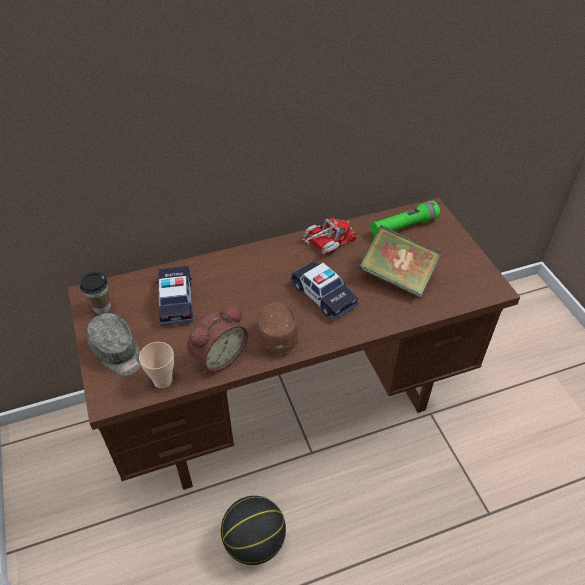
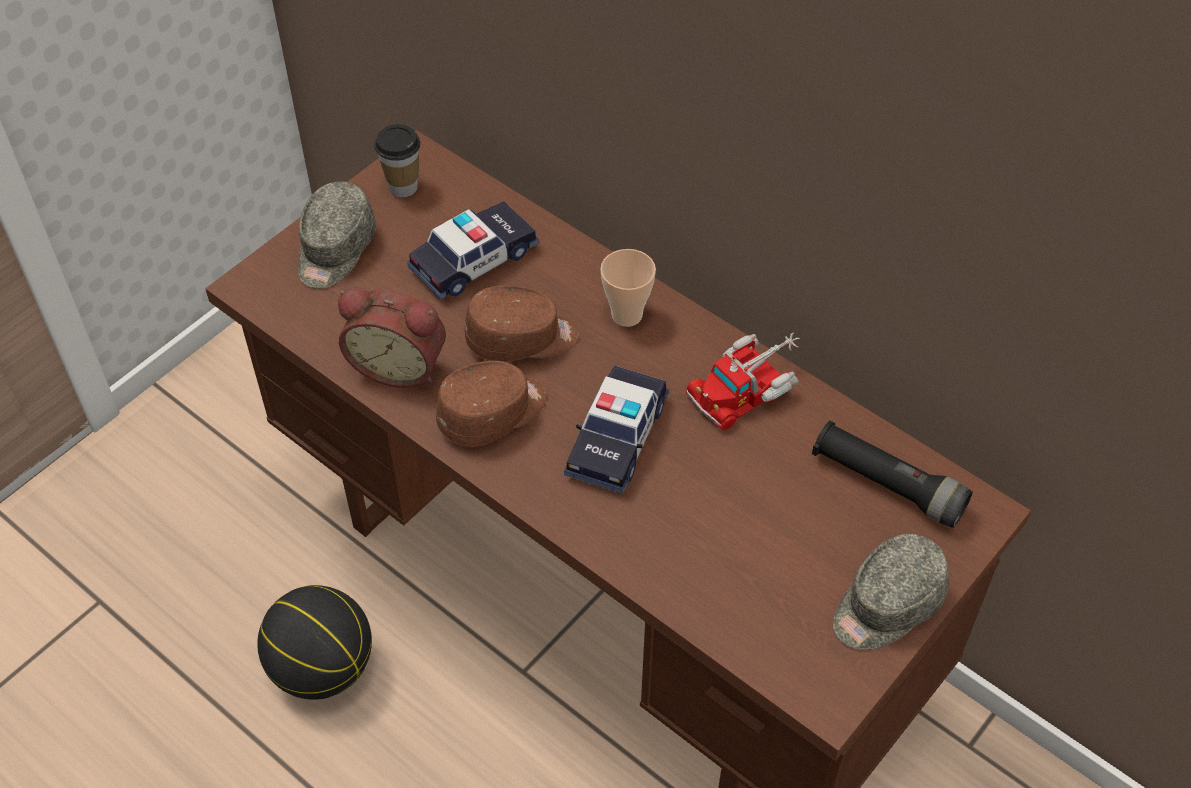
camera: 60 degrees right, 5 degrees up
cup [139,342,174,388] -> cup moved to [600,249,656,327]
toy truck [303,218,356,254] -> toy truck turned 120 degrees clockwise [686,333,800,430]
book [360,225,442,297] -> none
green flashlight [370,201,440,236] -> black flashlight [812,421,973,528]
none -> brown cap [465,285,579,362]
none -> grey cap [833,534,949,650]

